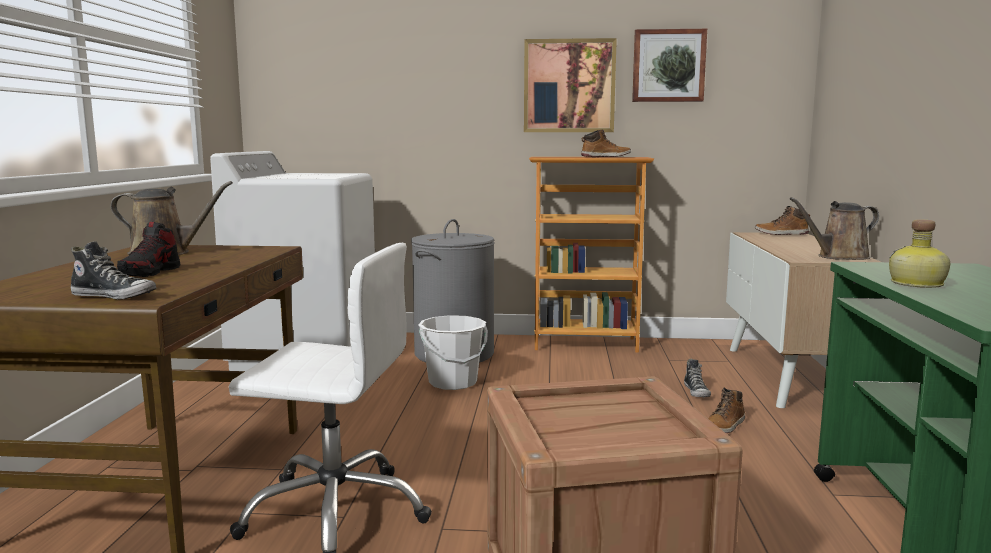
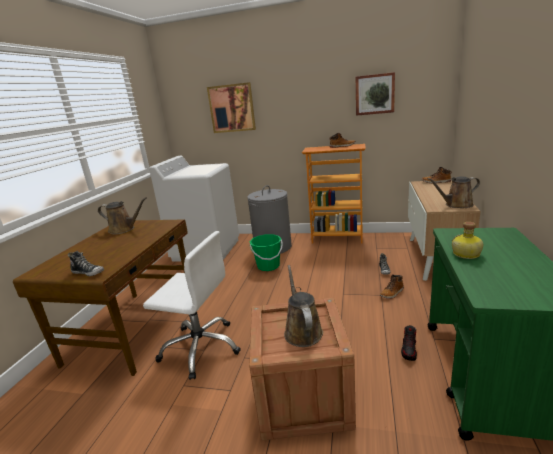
camera: 10 degrees right, 10 degrees up
shoe [117,222,180,277] -> shoe moved to [401,325,417,361]
white bucket [418,315,488,390] -> green bucket [250,234,283,271]
picture [524,38,617,132] -> picture moved to [207,82,256,133]
none -> brown watering can [284,265,323,347]

